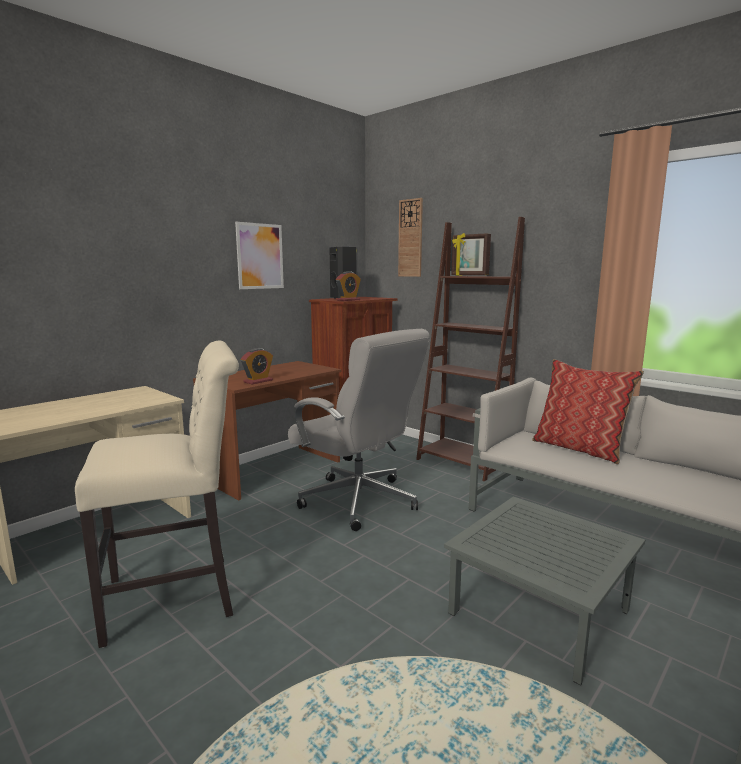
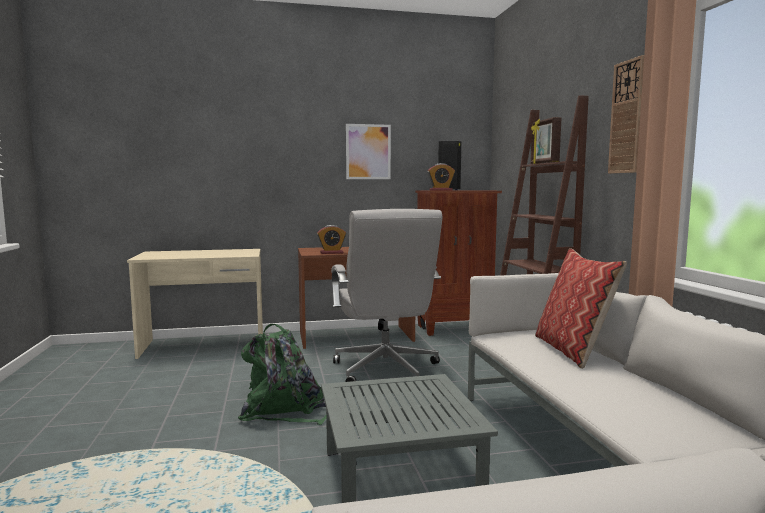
camera: 35 degrees right, 5 degrees down
beige stool [75,341,239,648] -> none
wall clock [398,198,423,277] -> wall clock moved to [608,55,644,174]
none -> green backpack [238,324,326,425]

